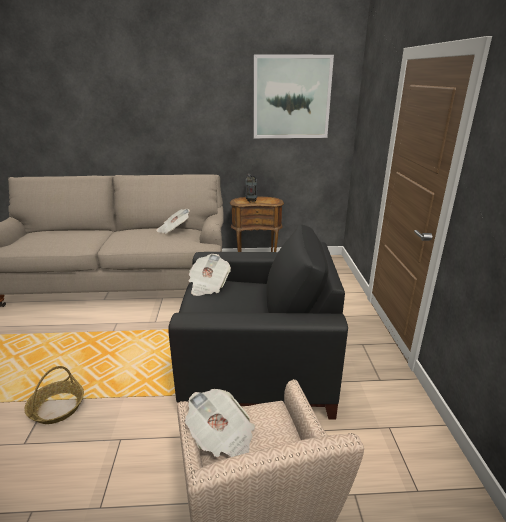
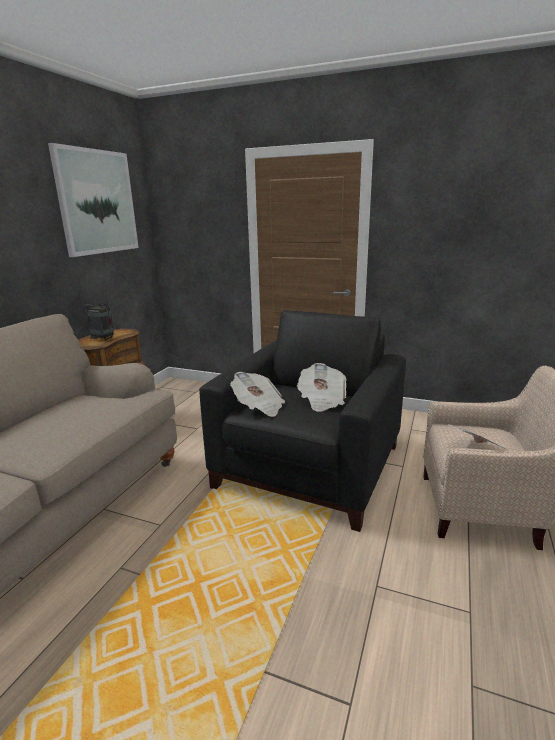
camera: 65 degrees left, 5 degrees down
basket [24,366,84,424] -> none
newspaper [156,209,190,234] -> newspaper moved to [297,363,347,412]

